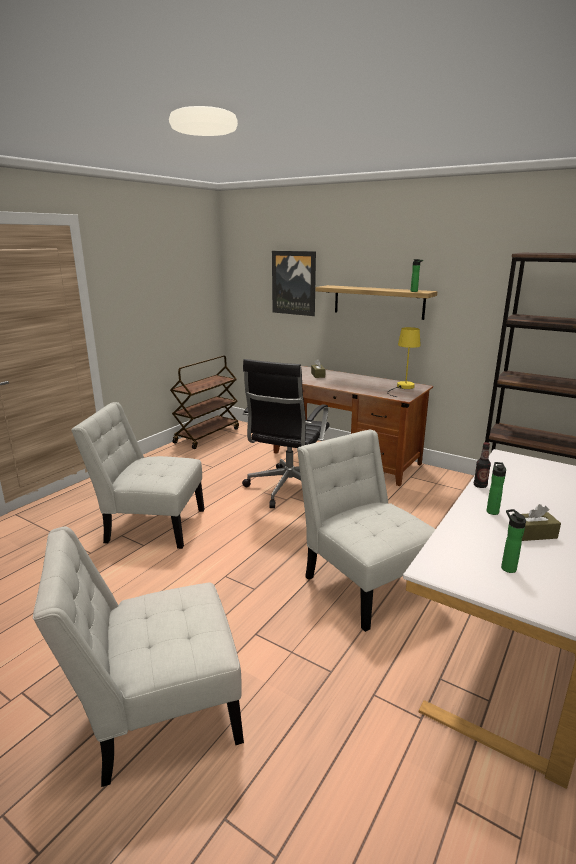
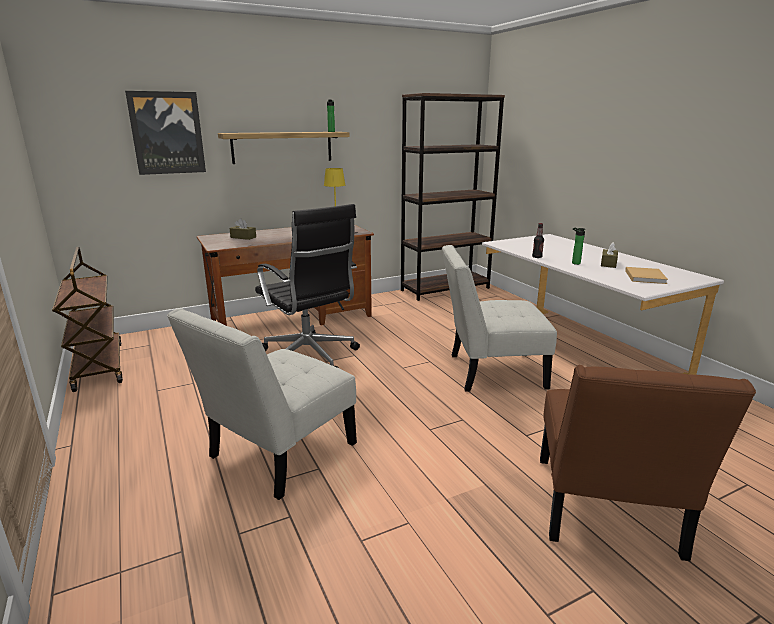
camera: 60 degrees left, 0 degrees up
white chair [33,527,244,787] -> brown chair [540,365,756,561]
bottle [501,509,526,573] -> beige book [625,267,668,284]

